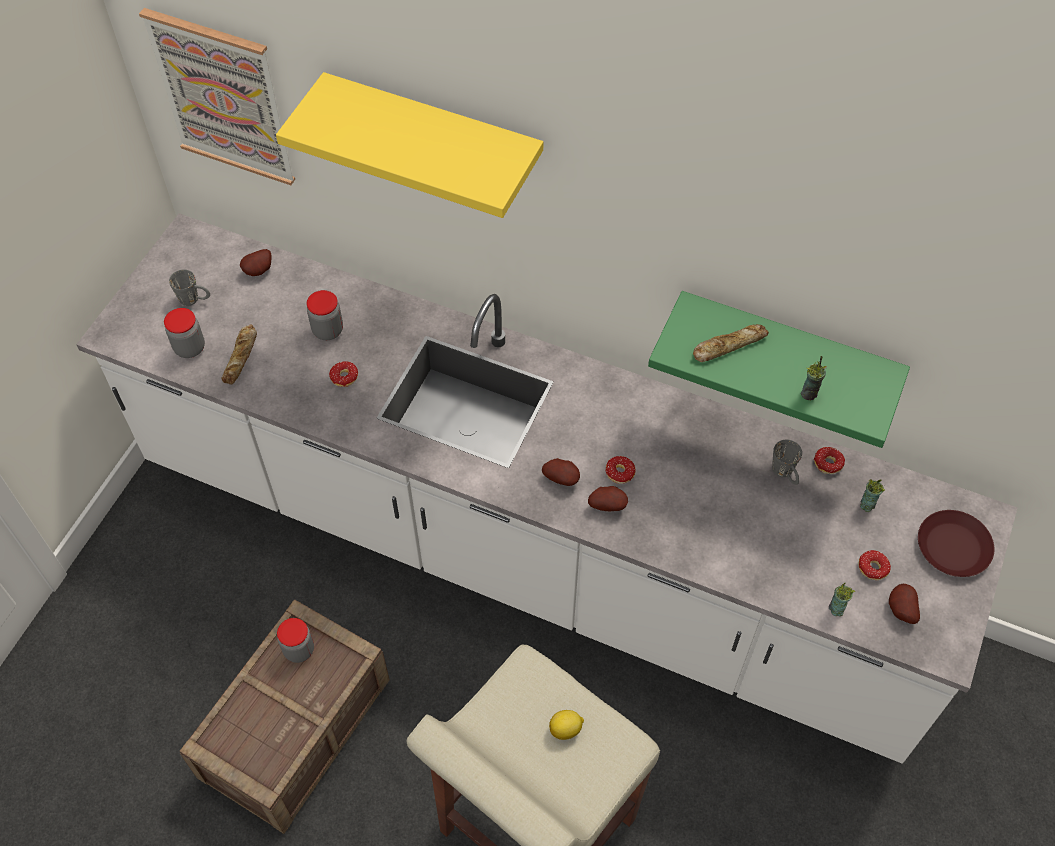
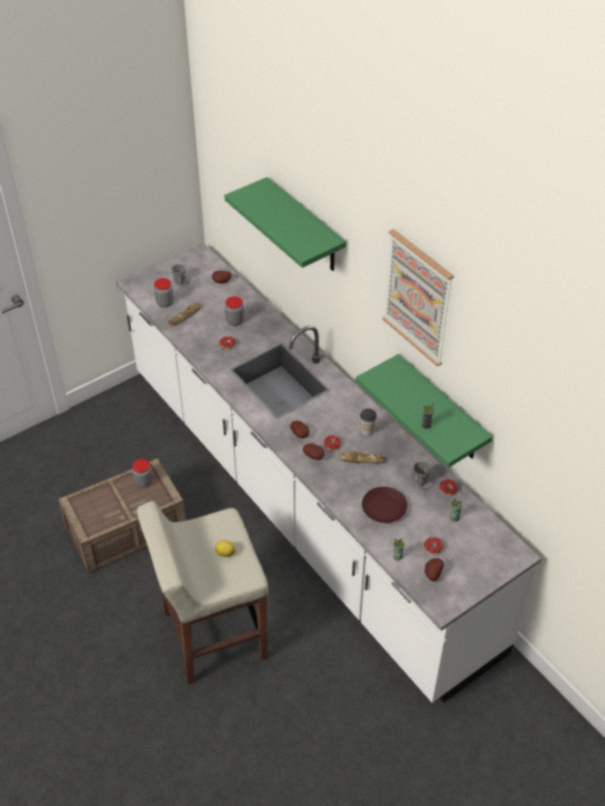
camera: 30 degrees right, 10 degrees down
picture [139,8,295,185] -> picture moved to [382,229,454,366]
yellow shelf [276,72,543,218] -> green shelf [224,177,346,271]
bread [693,324,769,362] -> bread moved to [339,451,385,464]
brown plate [918,510,994,577] -> brown plate moved to [362,487,407,523]
none -> cup [360,409,377,436]

